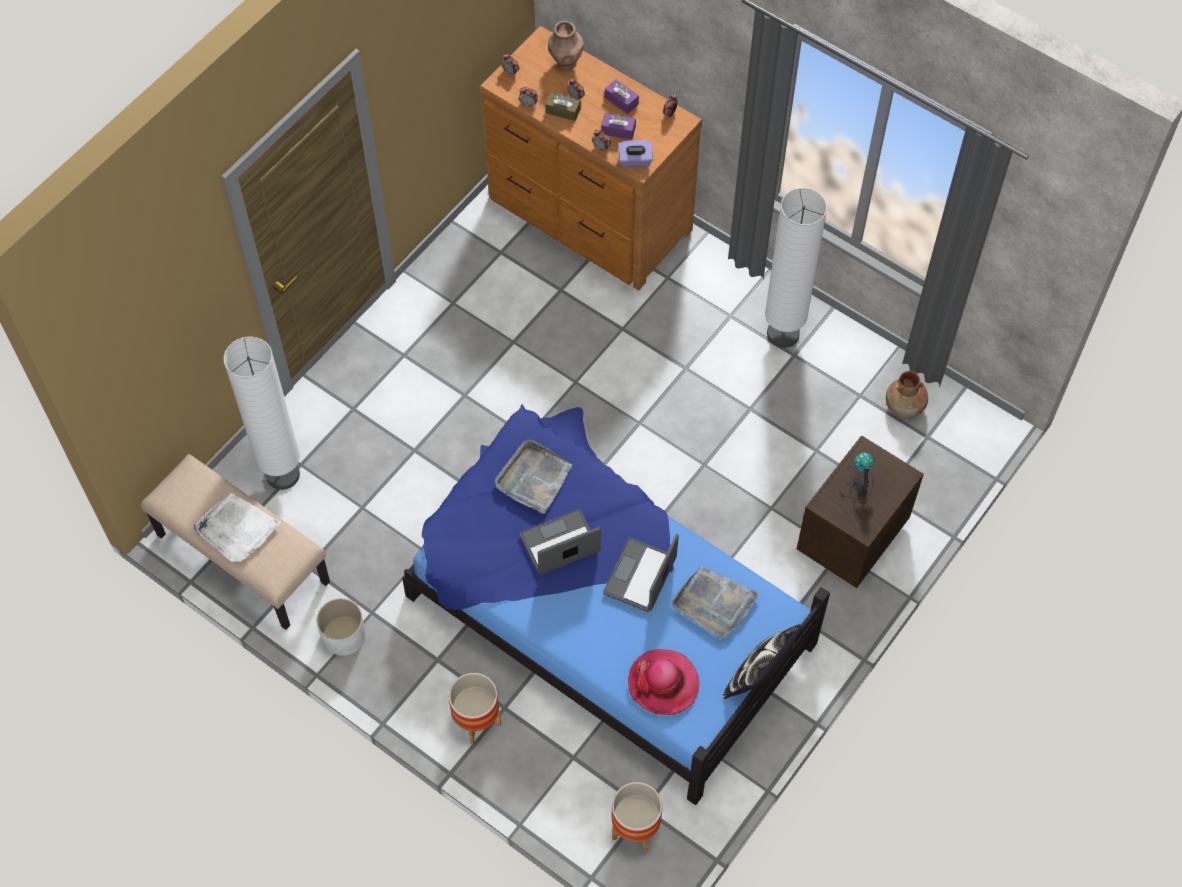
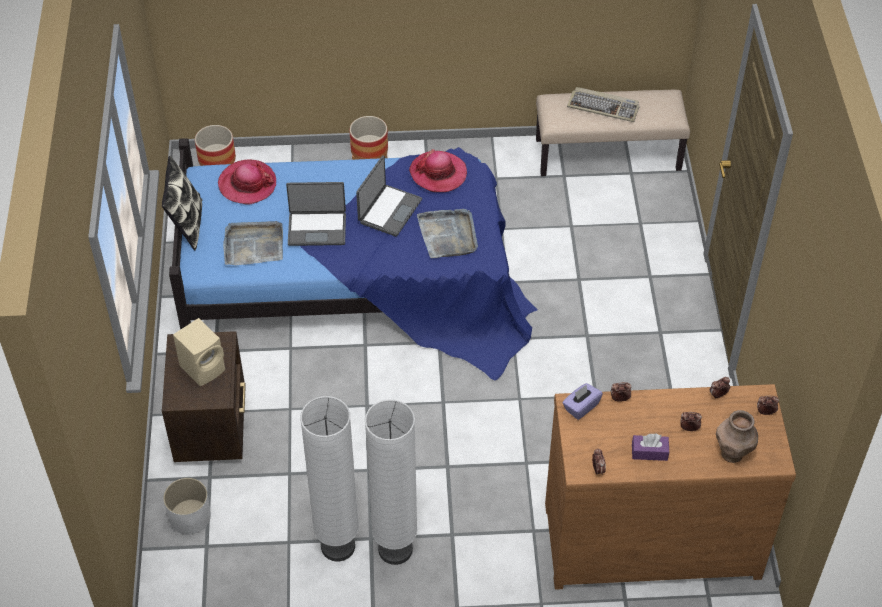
camera: 140 degrees right, 10 degrees down
white tray [194,493,281,562] -> keyboard [567,87,640,122]
white floor lamp [223,336,300,490] -> white floor lamp moved to [300,396,359,562]
white planter [316,598,365,656] -> white planter moved to [163,478,211,535]
brown tissue box [545,92,581,121] -> none
purple tissue box [601,113,636,140] -> none
laptop [603,534,679,612] -> laptop turned 105 degrees clockwise [286,182,346,246]
table lamp [839,453,874,519] -> beige speaker [173,318,225,386]
brown vase [886,371,928,419] -> none
none -> hat [409,149,467,192]

